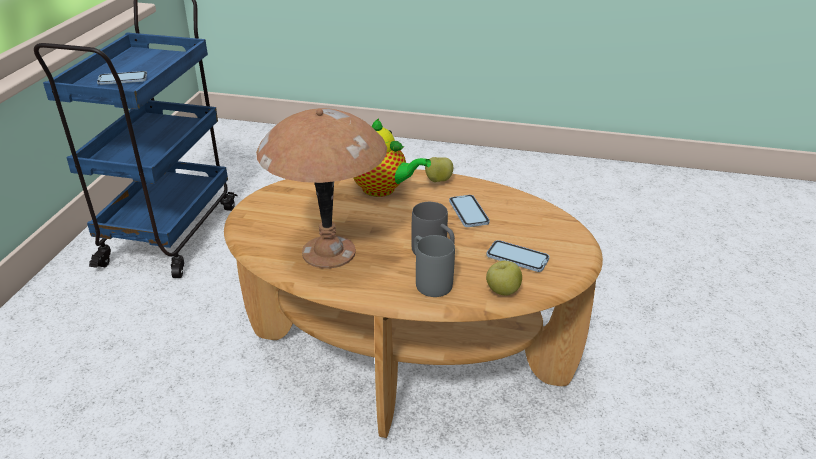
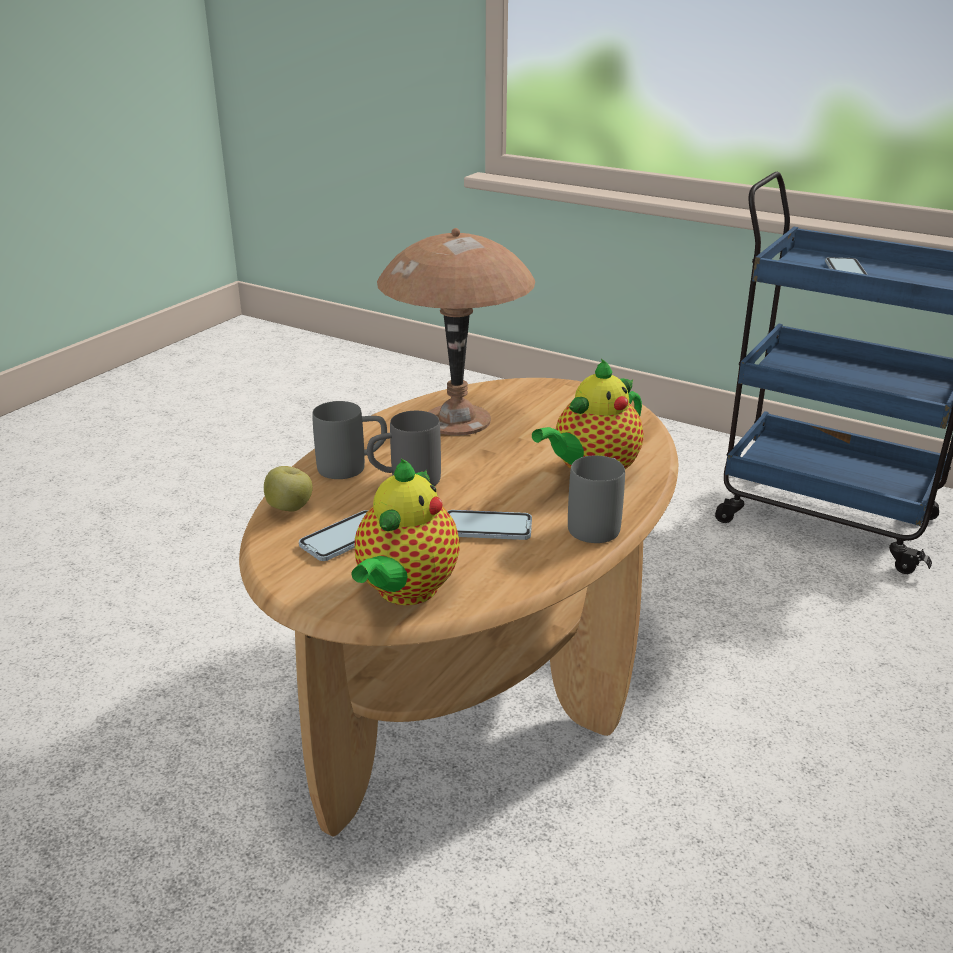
camera: 110 degrees right, 5 degrees down
apple [425,157,453,182] -> grey mug [568,455,625,543]
none -> teapot [351,459,460,605]

